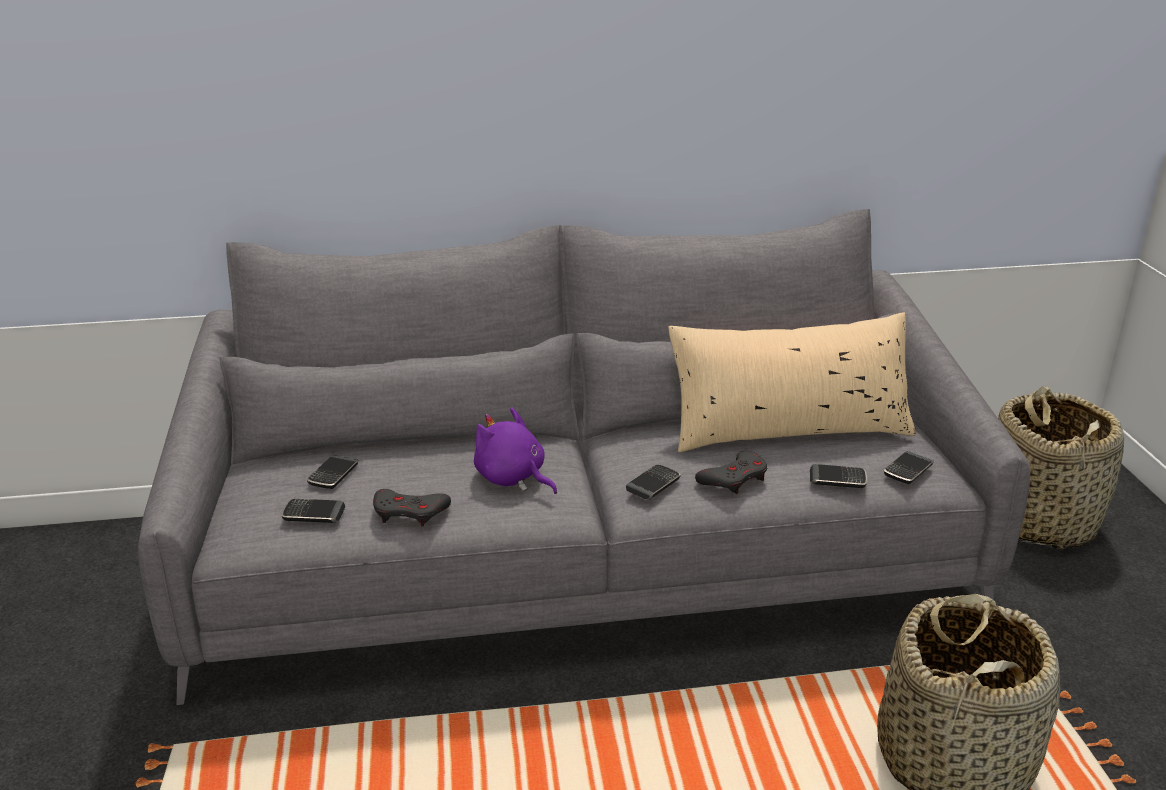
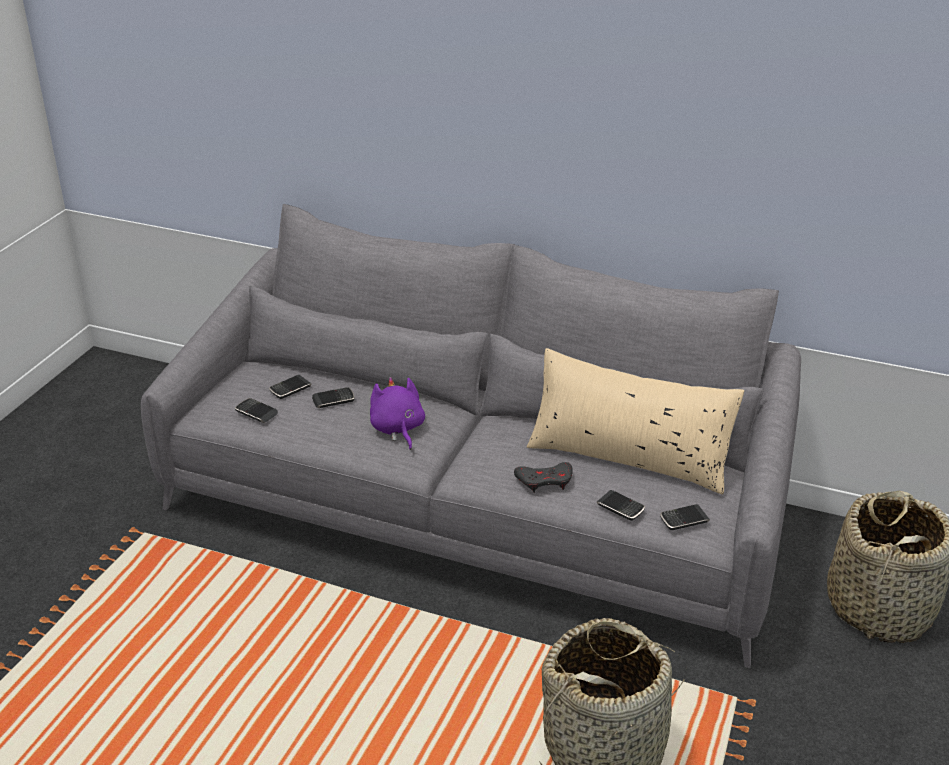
camera: 30 degrees right, 5 degrees up
grey game controller [373,489,451,527] -> none
phone [626,465,681,500] -> phone moved to [312,387,355,408]

